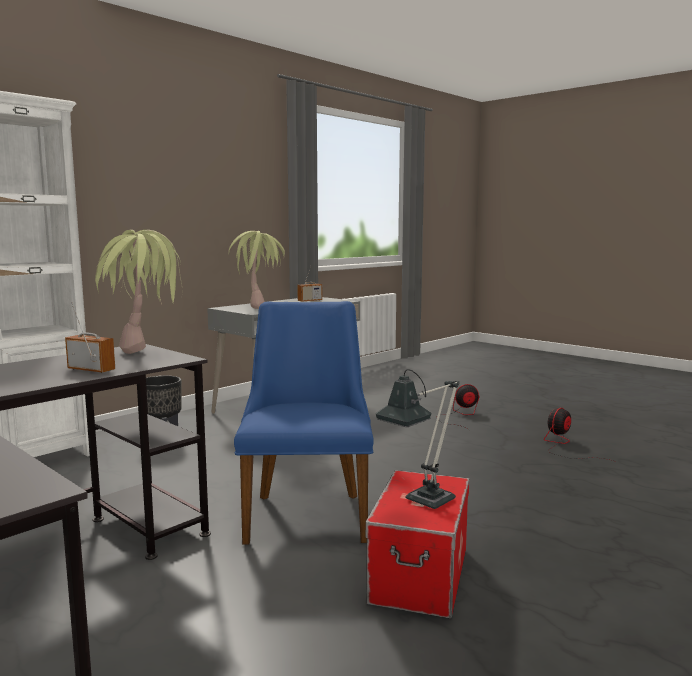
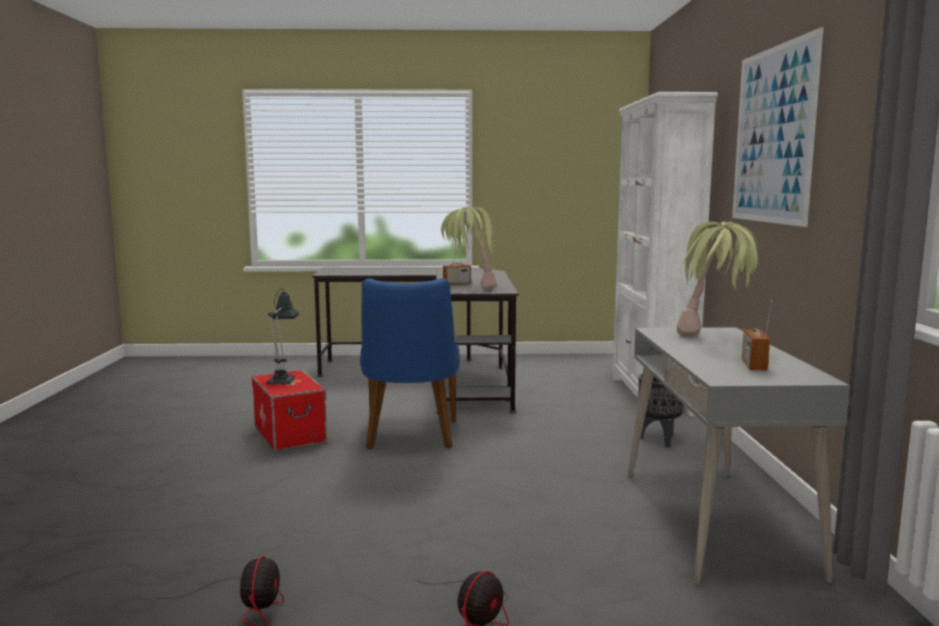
camera: 135 degrees right, 0 degrees up
blue chair [234,301,374,545] -> blue chair turned 45 degrees clockwise [360,278,460,449]
none -> picture [732,27,824,227]

